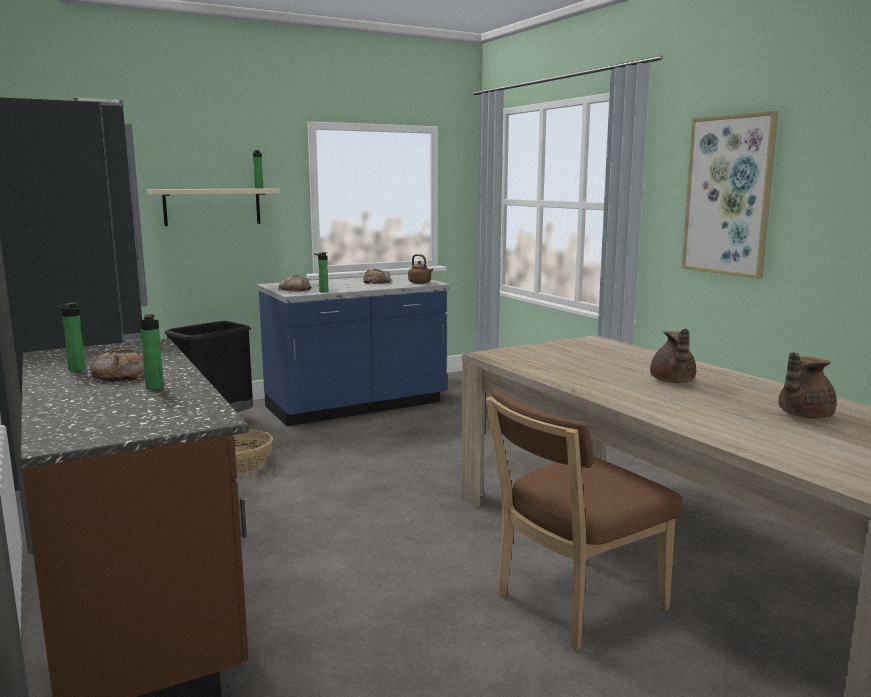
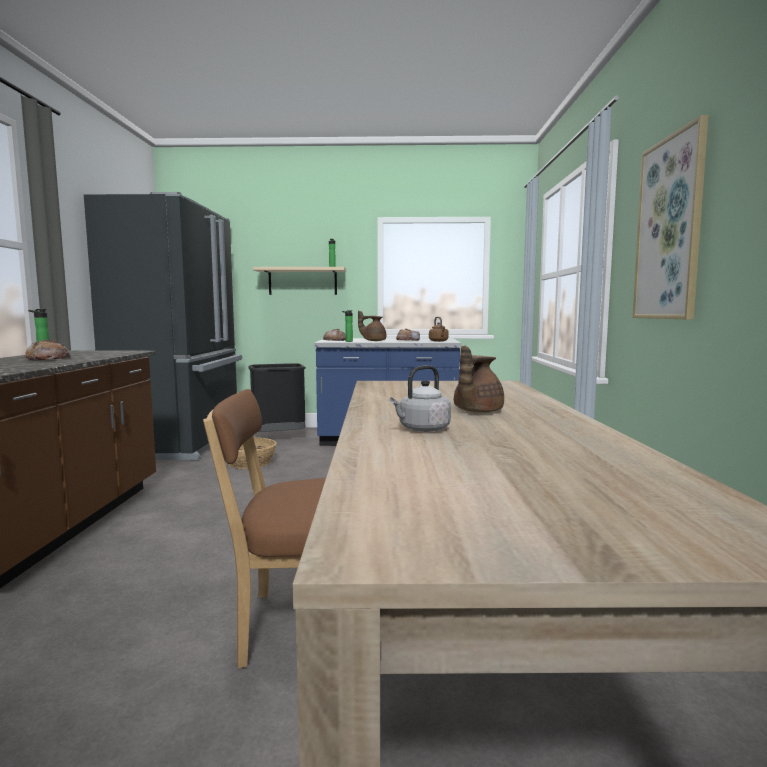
camera: 30 degrees right, 5 degrees down
bottle [139,314,164,390] -> none
brown teapot [778,352,836,419] -> brown teapot moved to [358,310,386,341]
none -> grey kettle [390,365,451,432]

